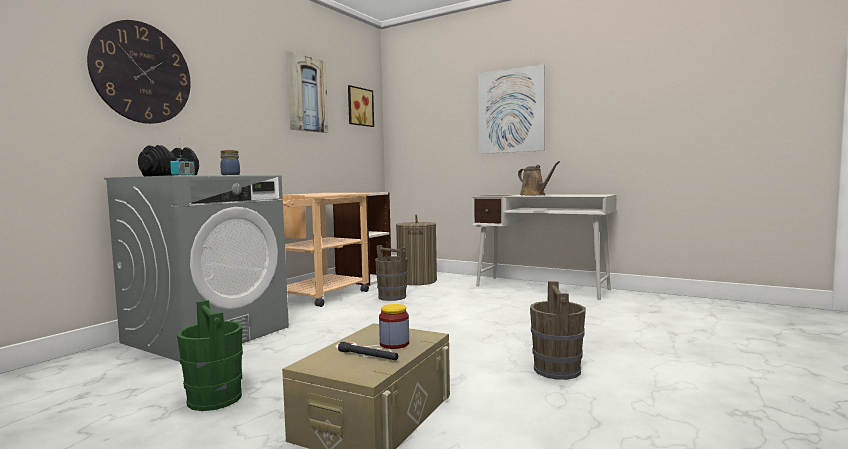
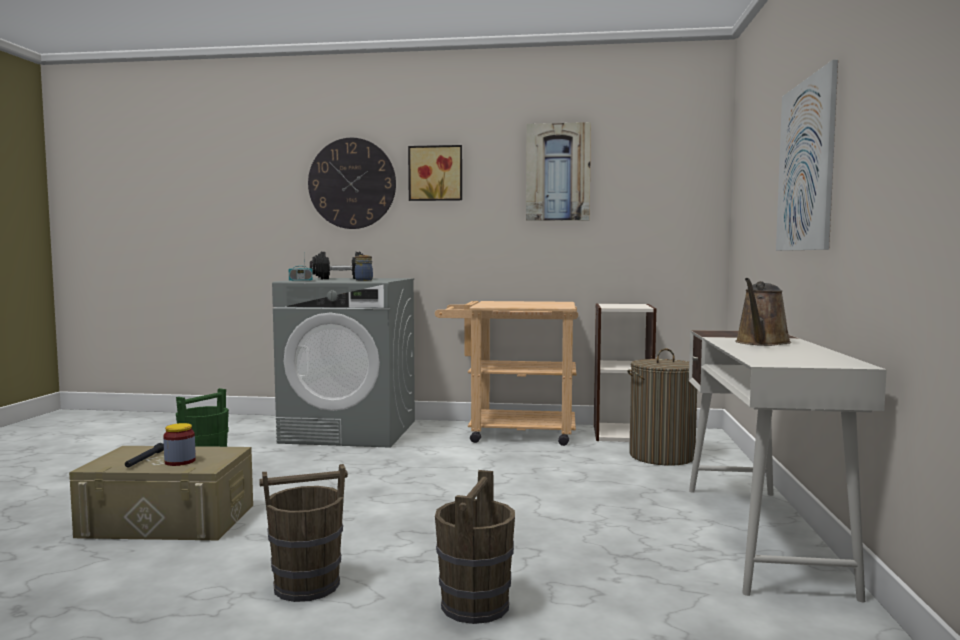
camera: 65 degrees right, 0 degrees up
picture [348,85,374,127] -> picture moved to [408,145,462,201]
brown bucket [375,245,408,301] -> brown bucket moved to [435,470,515,624]

